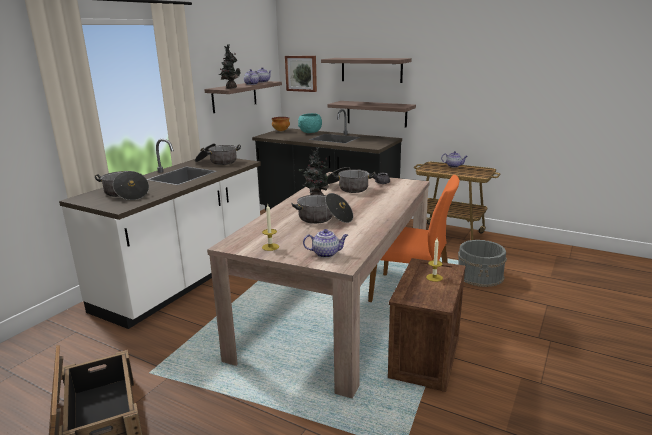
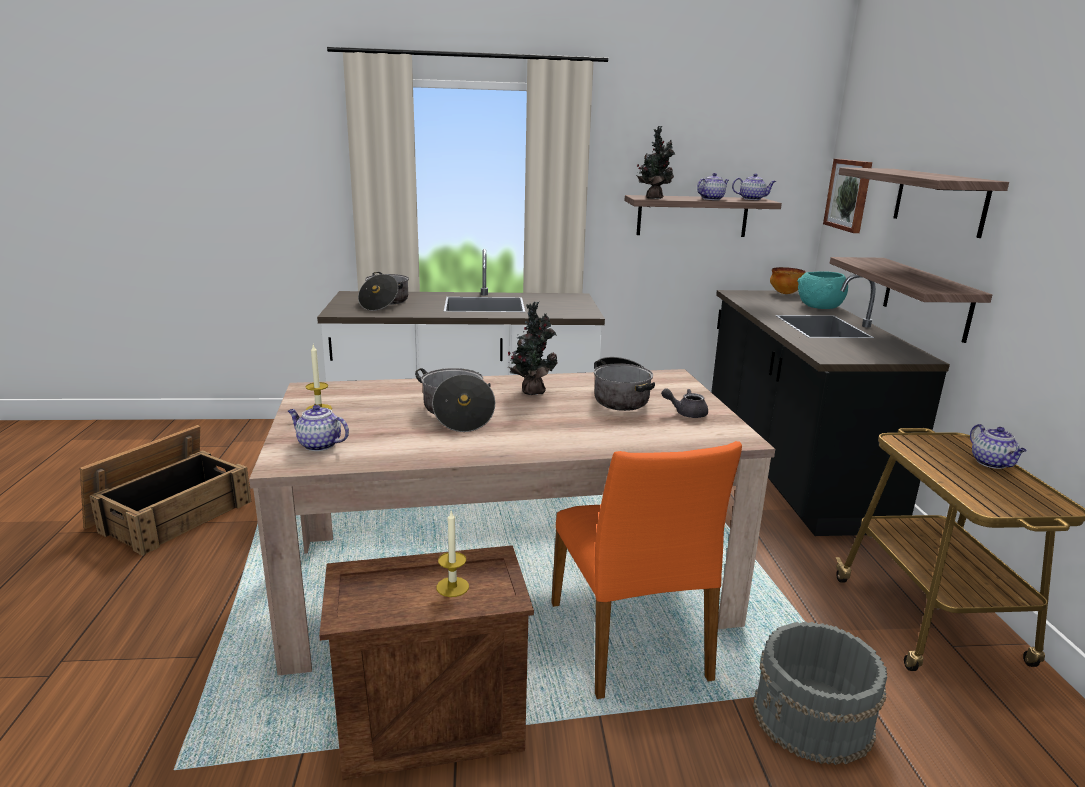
camera: 55 degrees right, 0 degrees up
cooking pot [195,143,241,165] -> none
teapot [303,229,348,258] -> teapot turned 150 degrees clockwise [288,405,349,451]

